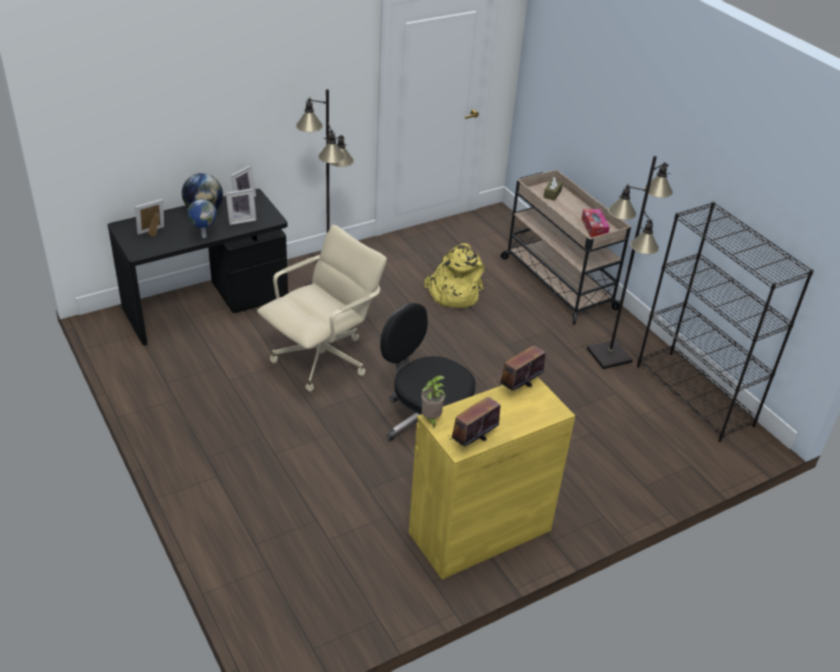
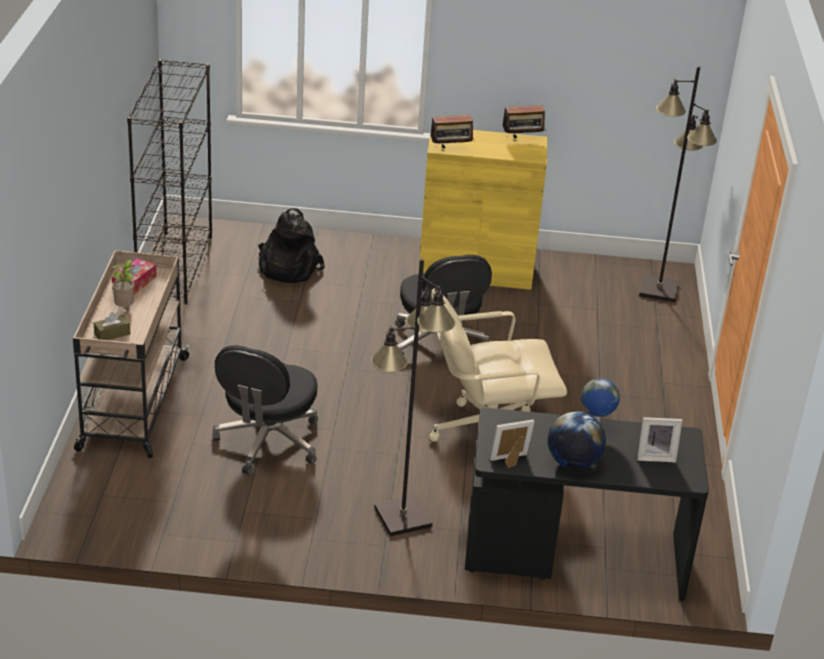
camera: 145 degrees left, 5 degrees down
picture frame [226,188,256,225] -> none
potted plant [421,376,446,427] -> potted plant moved to [112,260,135,307]
yellow backpack [424,243,485,308] -> black office chair [212,345,318,475]
black floor lamp [587,156,673,369] -> black floor lamp moved to [639,66,717,302]
none -> black backpack [258,208,325,283]

